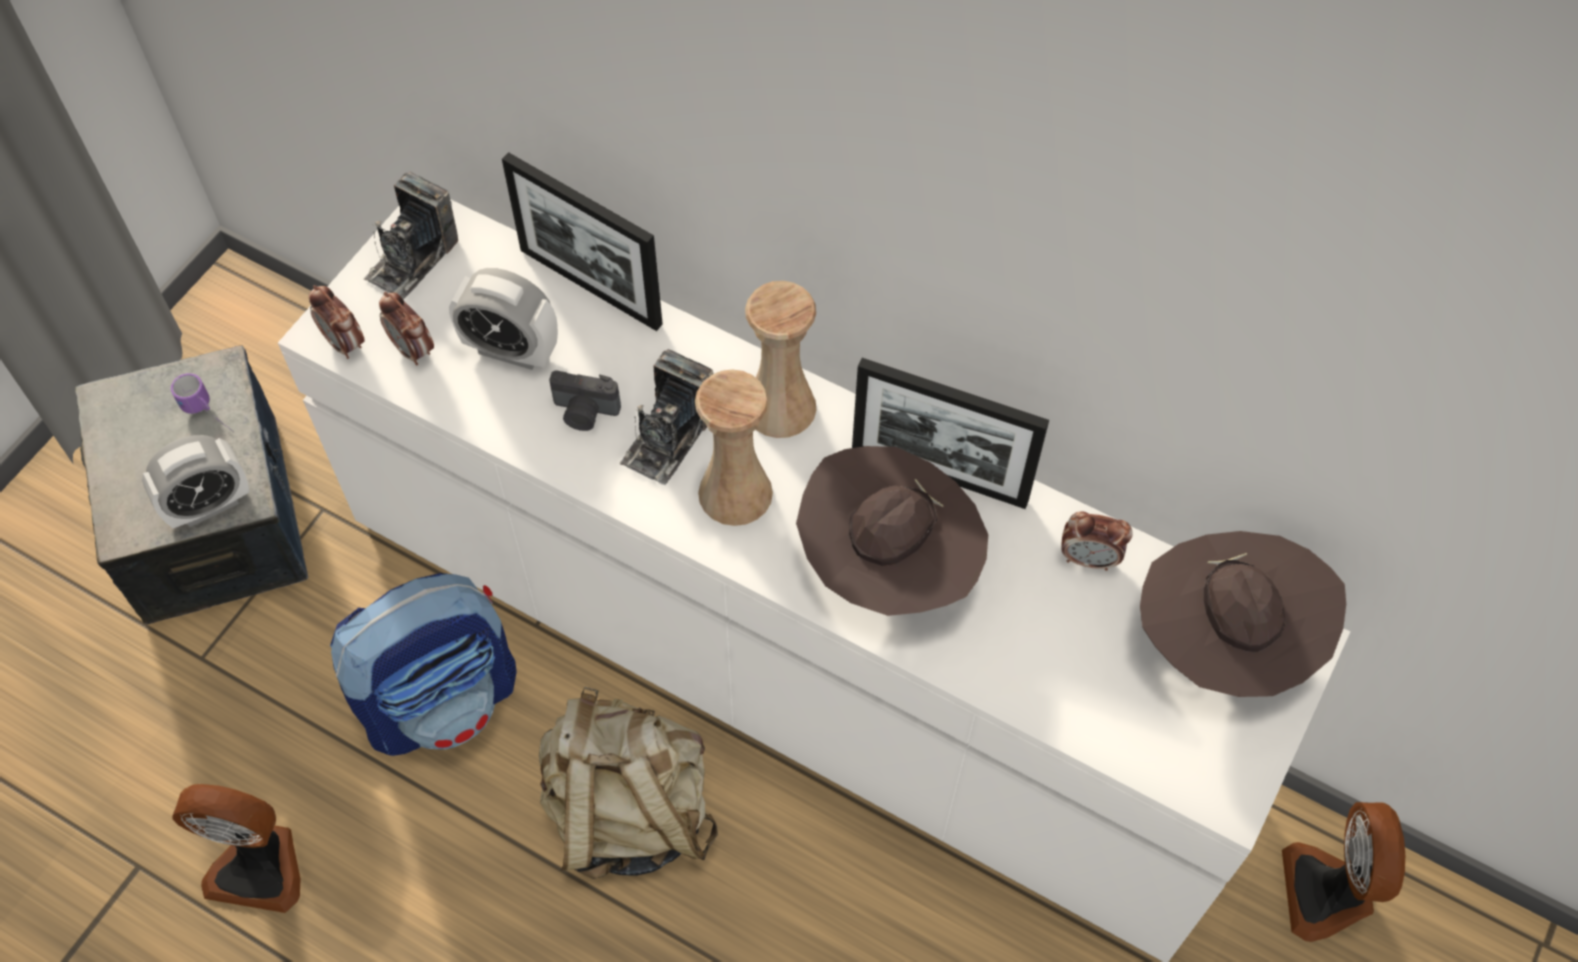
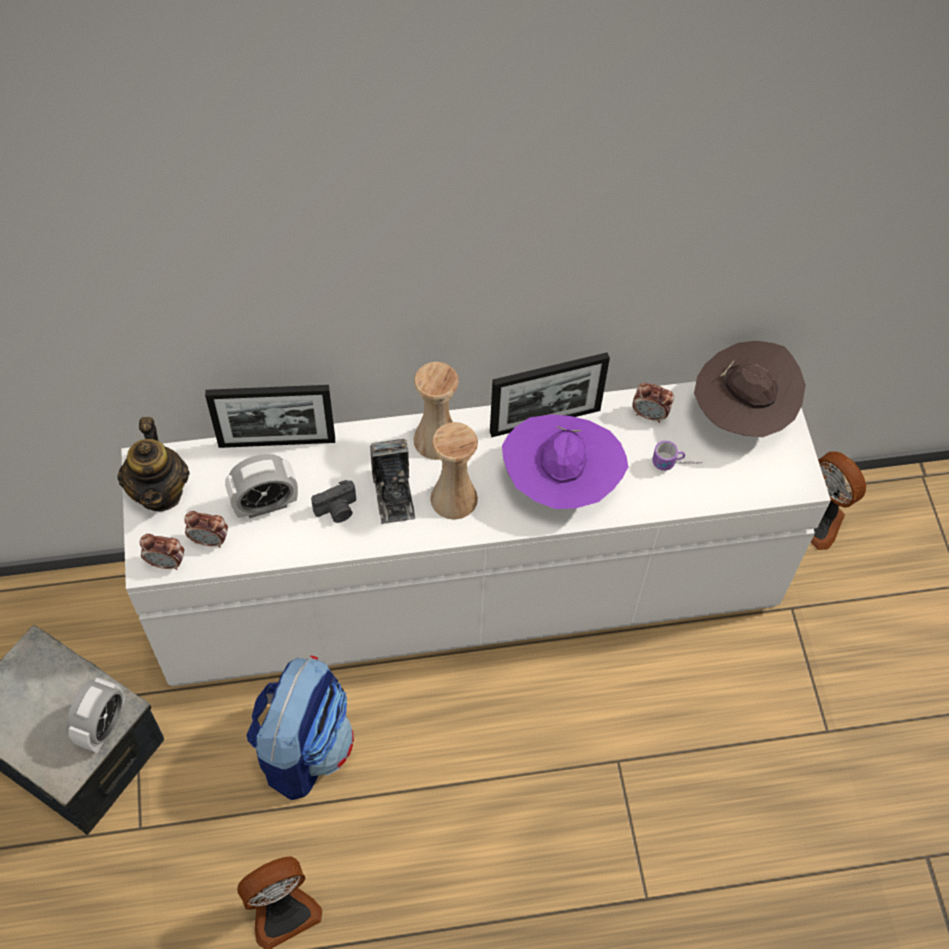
camera: 40 degrees left, 0 degrees up
mug [171,373,234,433] -> mug moved to [652,441,702,471]
camera [363,172,458,299] -> teapot [117,417,189,511]
beige backpack [539,687,718,879] -> none
brown hat [796,446,988,616] -> purple hat [502,414,628,509]
alarm clock [1061,511,1133,571] -> alarm clock turned 45 degrees clockwise [632,383,674,423]

